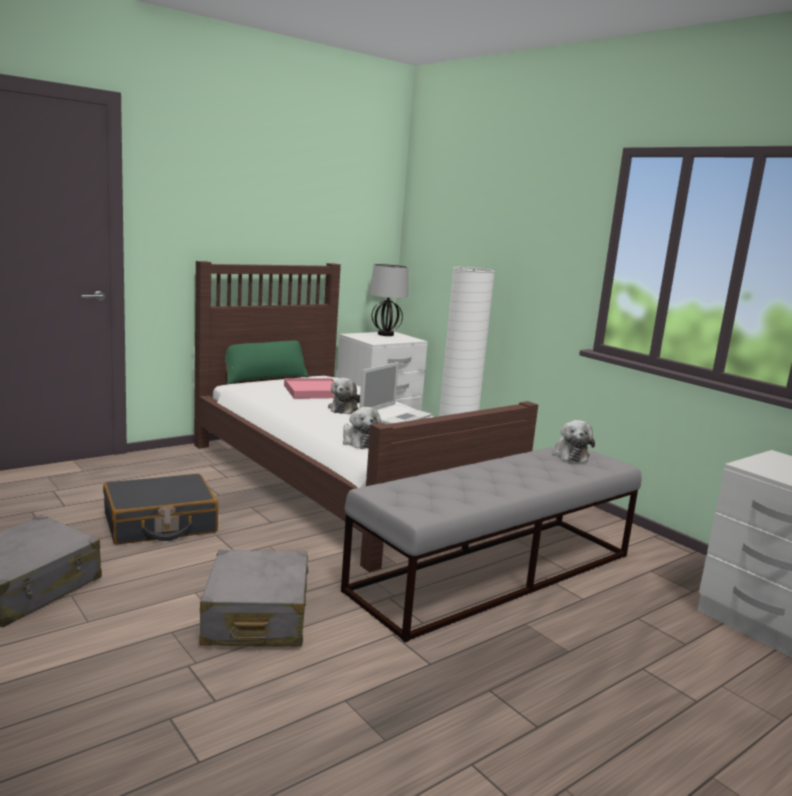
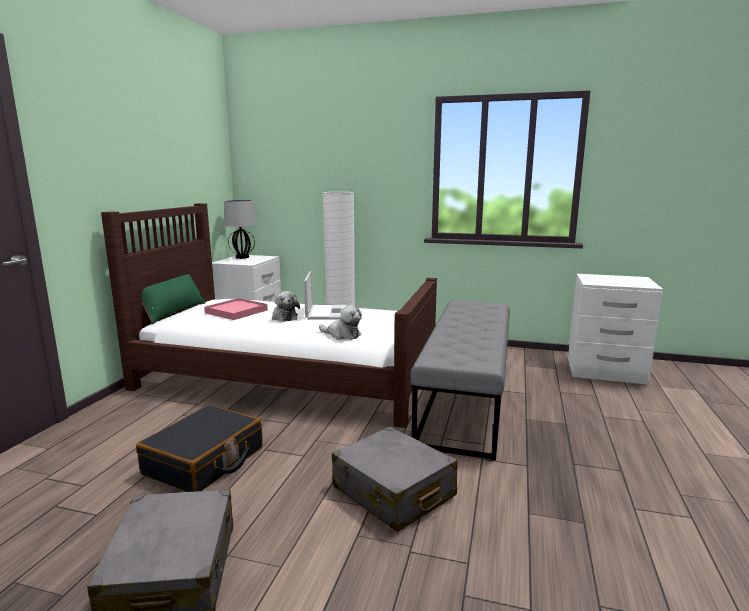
camera: 35 degrees left, 0 degrees up
plush toy [553,420,595,462] -> none

